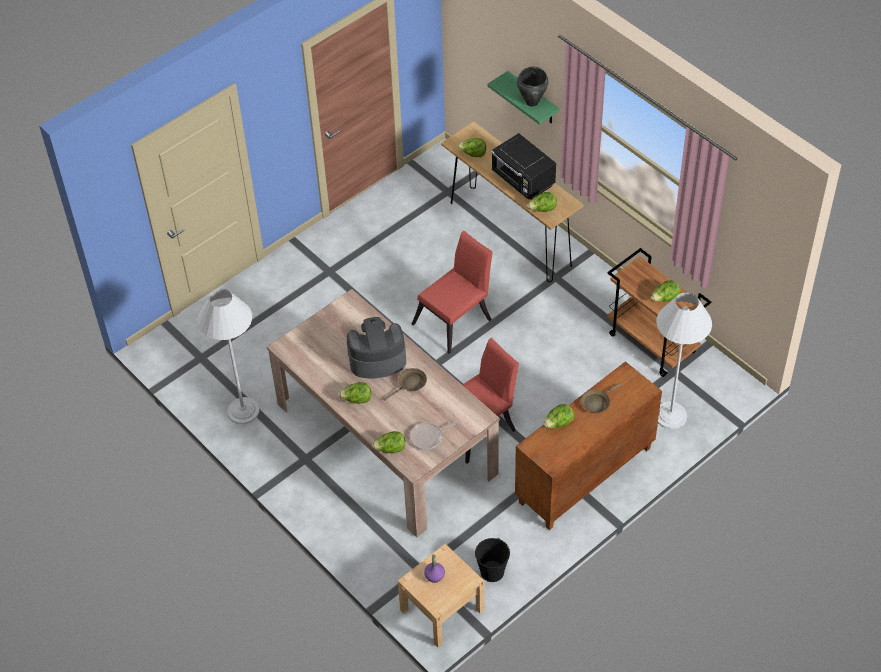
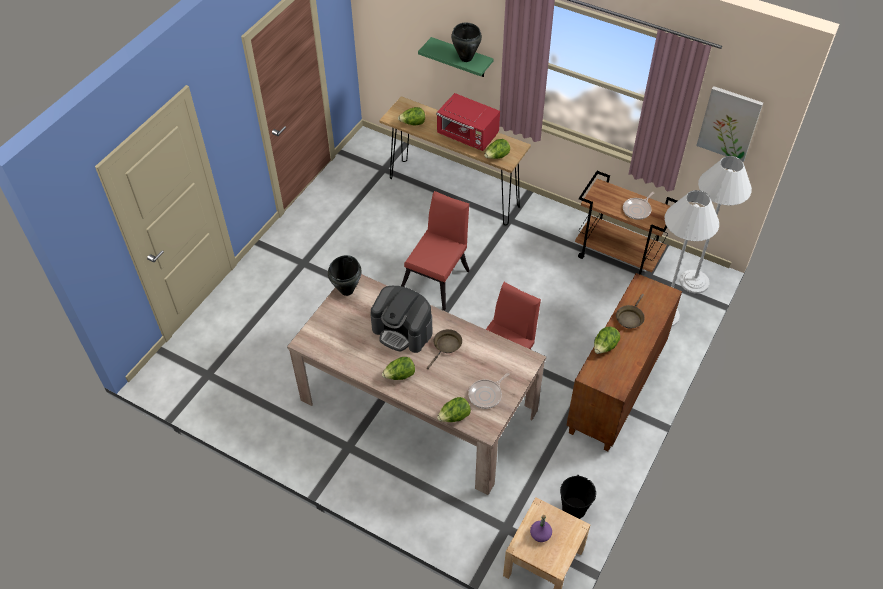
camera: 20 degrees left, 0 degrees up
white floor lamp [197,289,260,424] -> white floor lamp moved to [680,156,752,294]
coffee machine [347,317,406,379] -> coffee machine turned 120 degrees counterclockwise [371,286,432,353]
black microwave [491,133,556,200] -> red microwave [436,93,500,151]
lettuce [651,280,680,302] -> frying pan [623,192,655,220]
none -> black cooking pot [328,255,362,296]
none -> picture [696,86,763,162]

